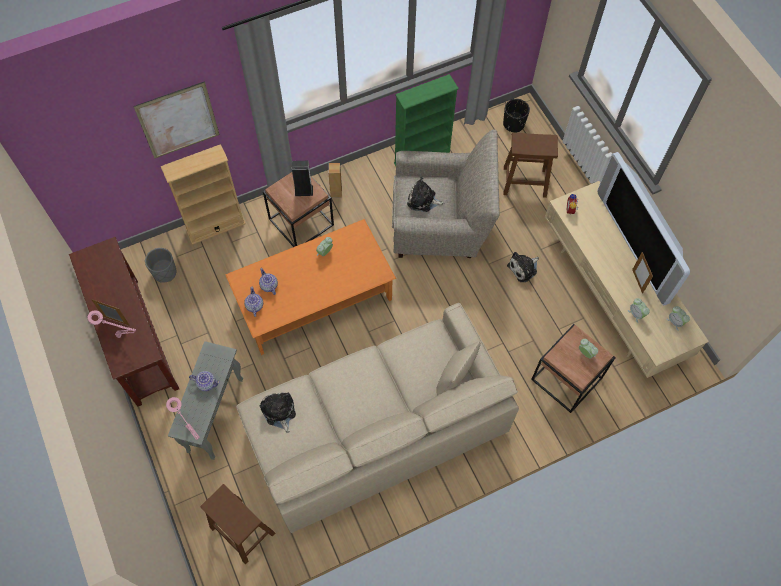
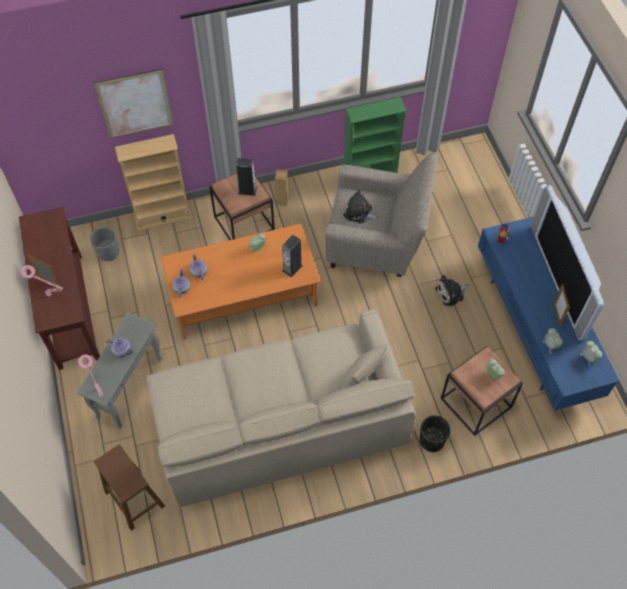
camera: 10 degrees right, 5 degrees down
plush toy [260,392,296,433] -> none
black planter [503,99,530,133] -> black planter moved to [419,416,450,452]
brown stool [503,132,558,198] -> none
beige tv stand [545,181,709,378] -> blue tv stand [478,217,620,411]
none -> speaker [282,235,303,277]

